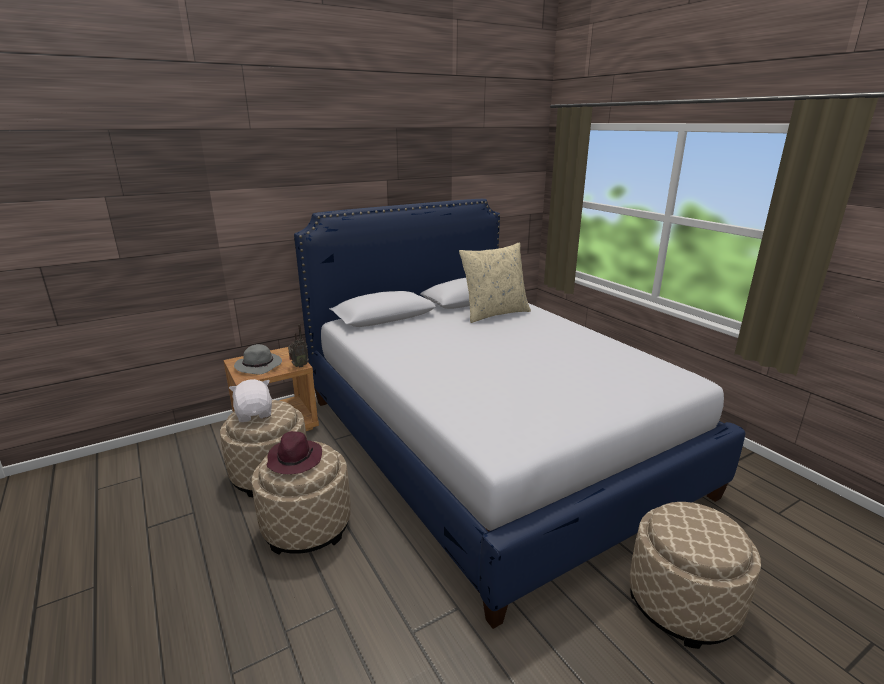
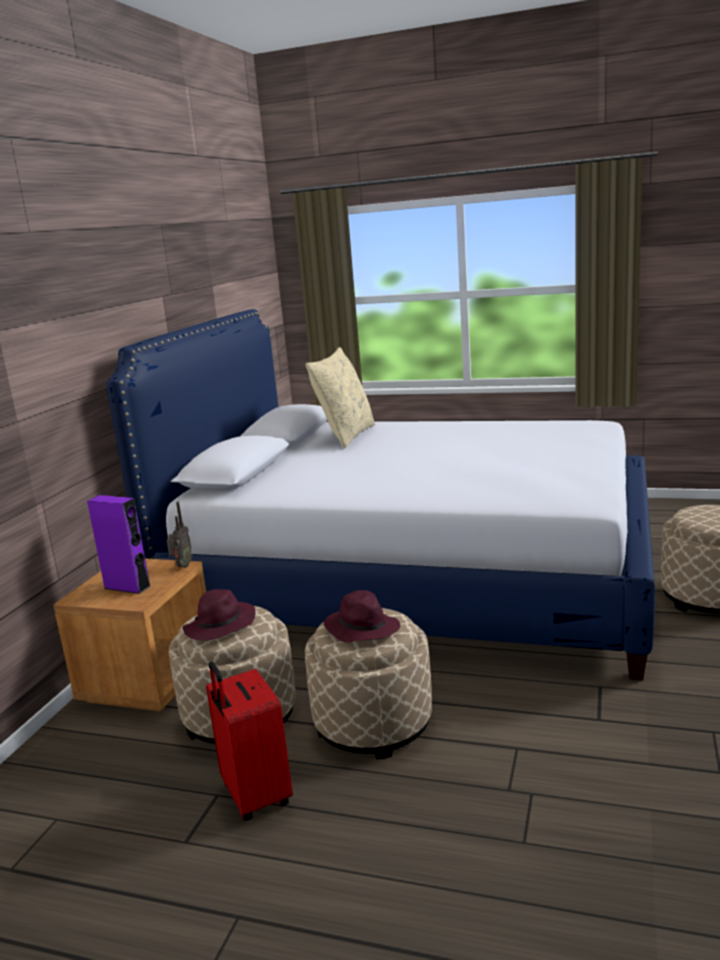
camera: 40 degrees left, 5 degrees down
white plush toy [229,379,272,422] -> purple hat [182,589,255,640]
grey hat [234,344,282,375] -> purple speaker [87,495,151,594]
none -> red suitcase [206,661,293,821]

